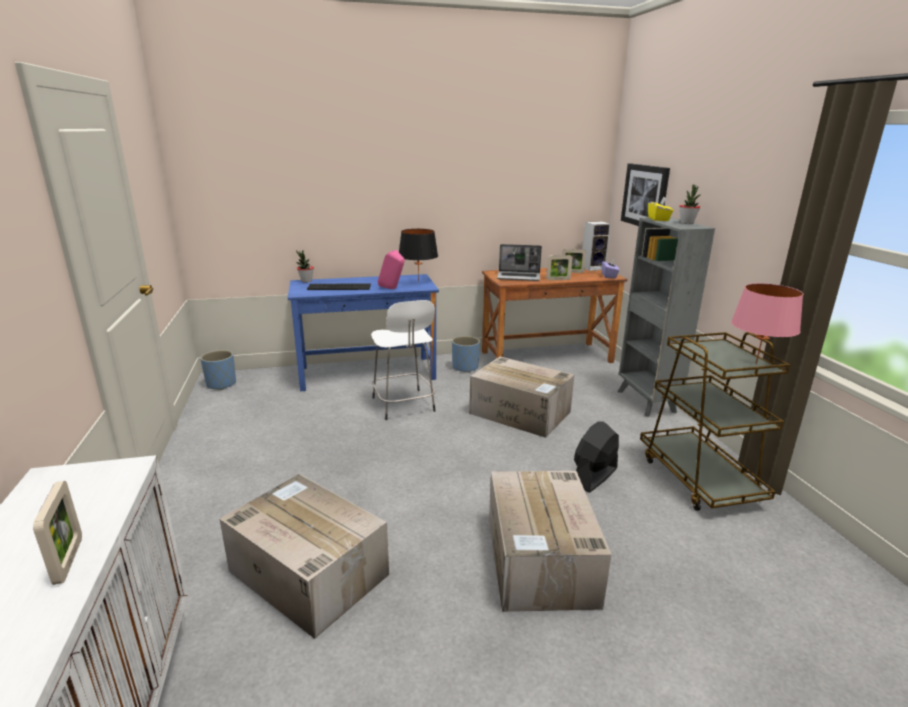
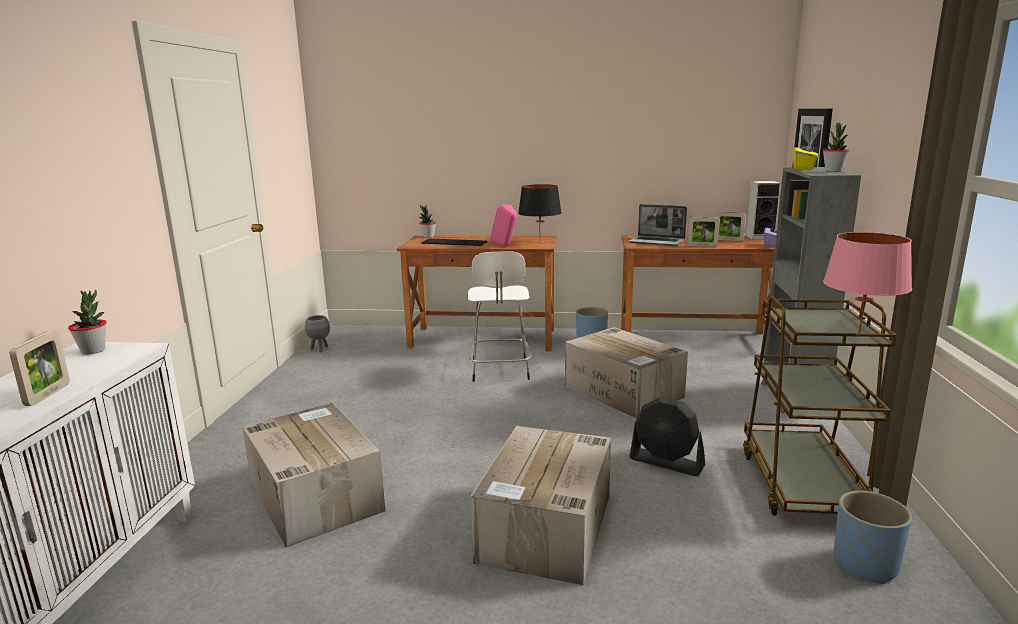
camera: 20 degrees right, 5 degrees down
blue planter [200,350,236,390] -> blue planter moved to [834,491,912,584]
blue desk [288,274,439,391] -> brown desk [397,236,557,351]
black fan [574,421,619,493] -> black fan turned 120 degrees counterclockwise [630,397,706,476]
none -> potted plant [68,290,107,354]
none -> grey planter [305,315,330,352]

